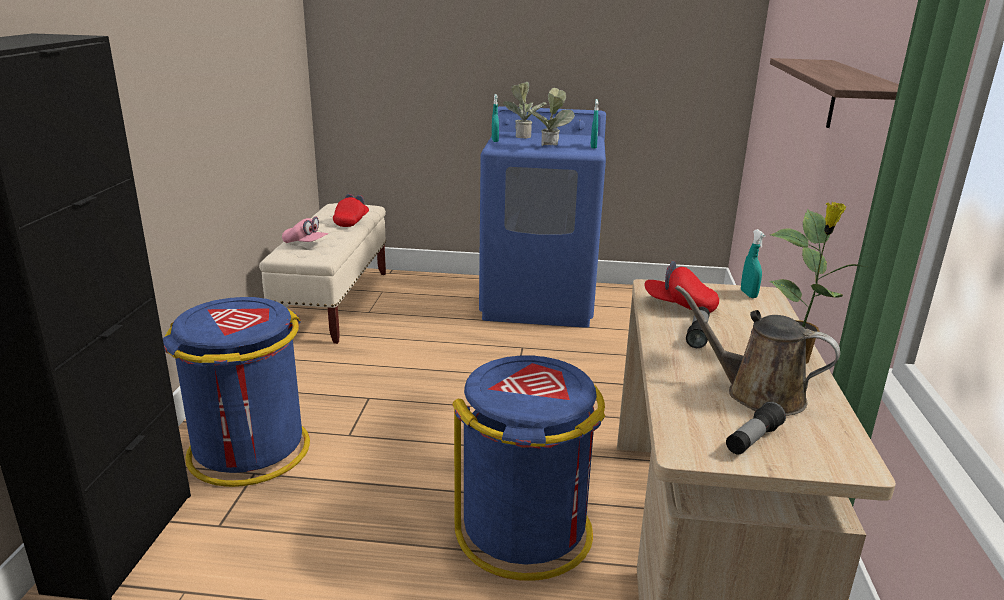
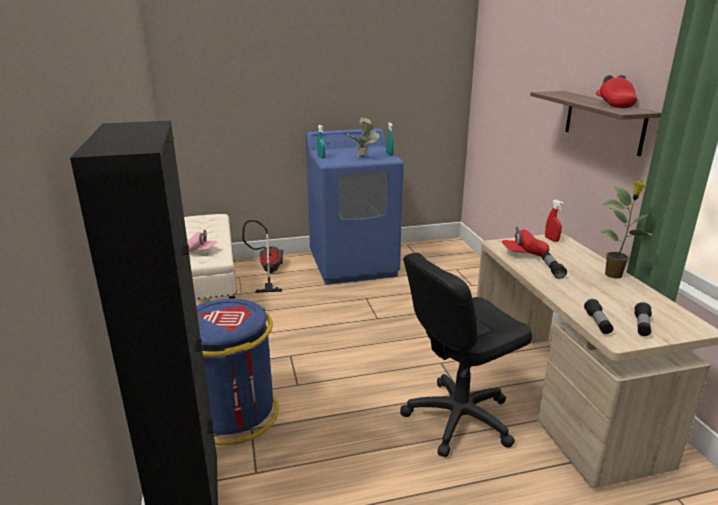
camera: 20 degrees left, 0 degrees up
red cap [333,194,369,227] -> red cap moved to [596,75,637,108]
blue trash can [452,356,605,581] -> black office chair [400,253,532,457]
potted plant [503,82,547,139] -> none
brown watering can [675,285,840,416] -> none
turquoise spray bottle [741,229,766,298] -> red spray bottle [545,200,564,242]
none -> vacuum cleaner [242,220,283,293]
none -> flashlight [584,299,613,334]

